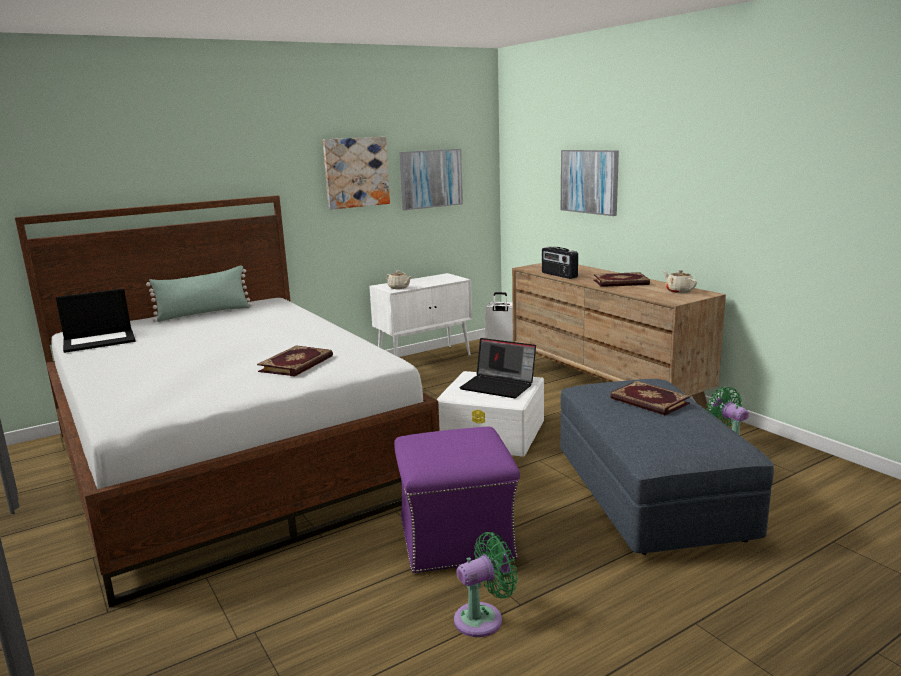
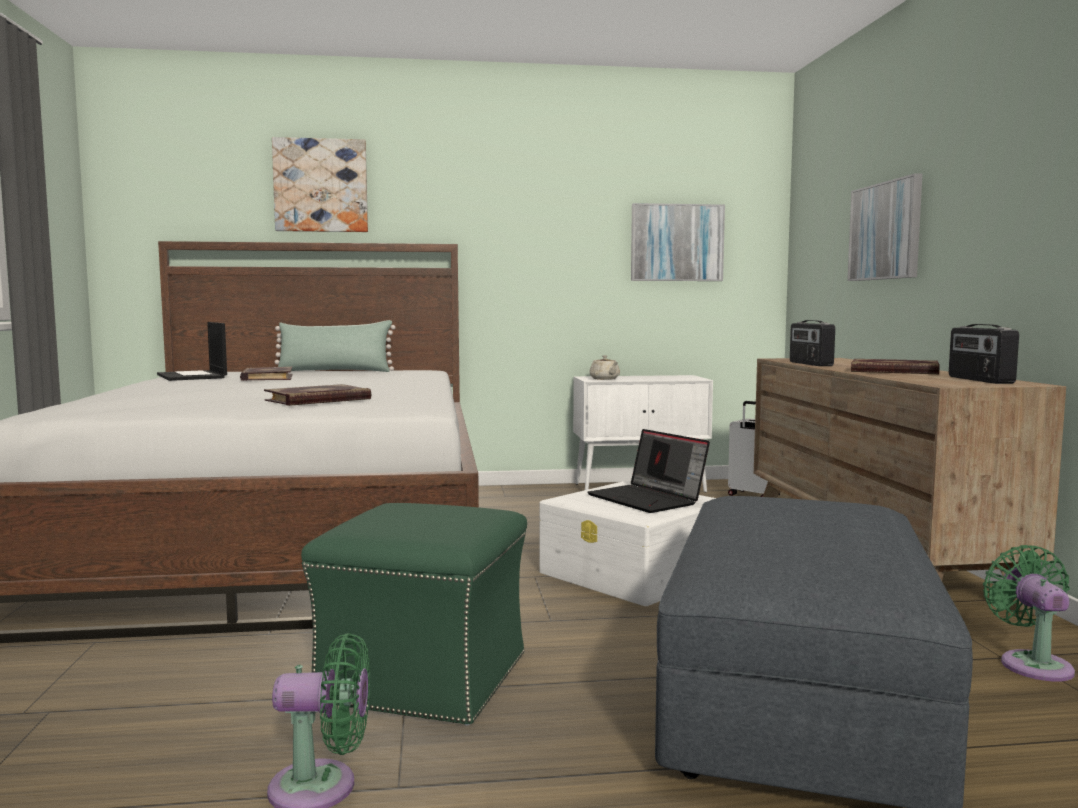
camera: 25 degrees right, 10 degrees down
laptop [56,289,135,353] -> laptop turned 60 degrees clockwise [157,322,227,381]
picture [323,137,390,210] -> picture moved to [272,137,368,232]
purple ottoman [394,427,520,573] -> green ottoman [301,503,527,726]
book [610,381,691,416] -> book moved to [240,367,292,381]
beige teapot [663,270,697,293] -> radio [949,324,1019,384]

